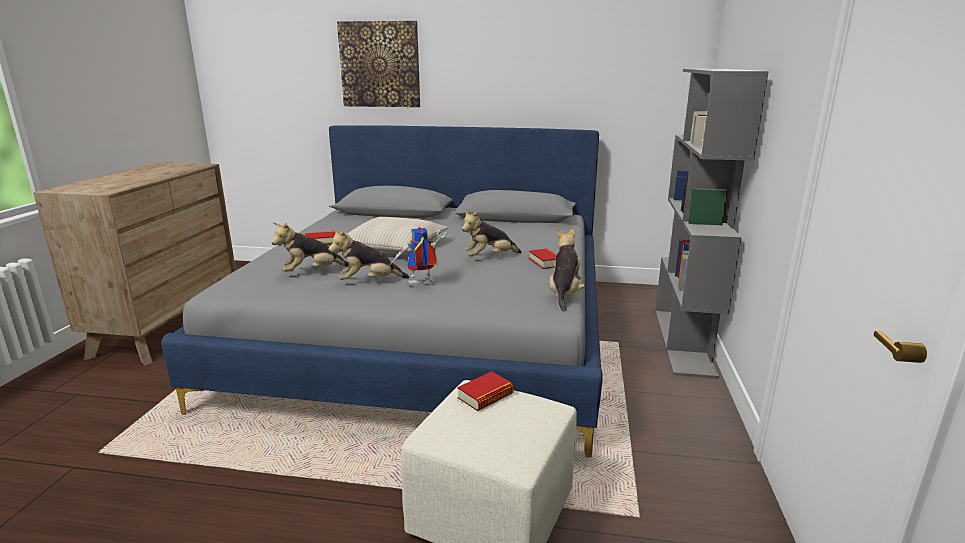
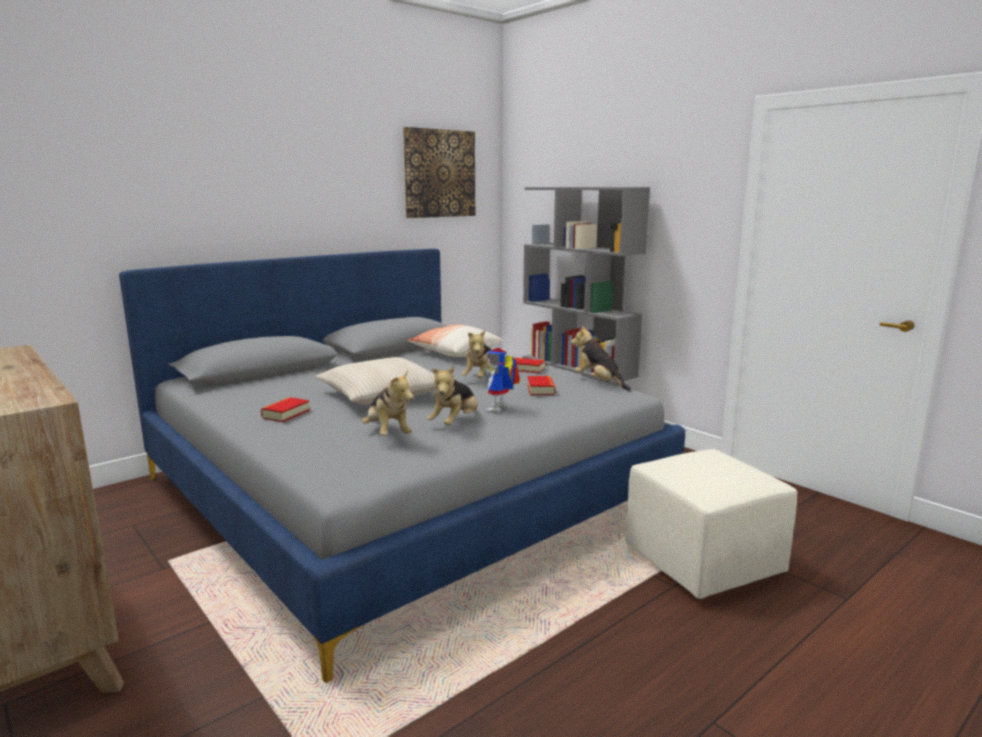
camera: 50 degrees left, 5 degrees down
plush toy [271,222,349,272] -> plush toy turned 45 degrees counterclockwise [362,370,414,436]
picture [337,21,420,107] -> picture moved to [403,127,475,218]
book [457,372,514,411] -> book moved to [527,376,555,395]
none -> pillow [407,325,502,357]

